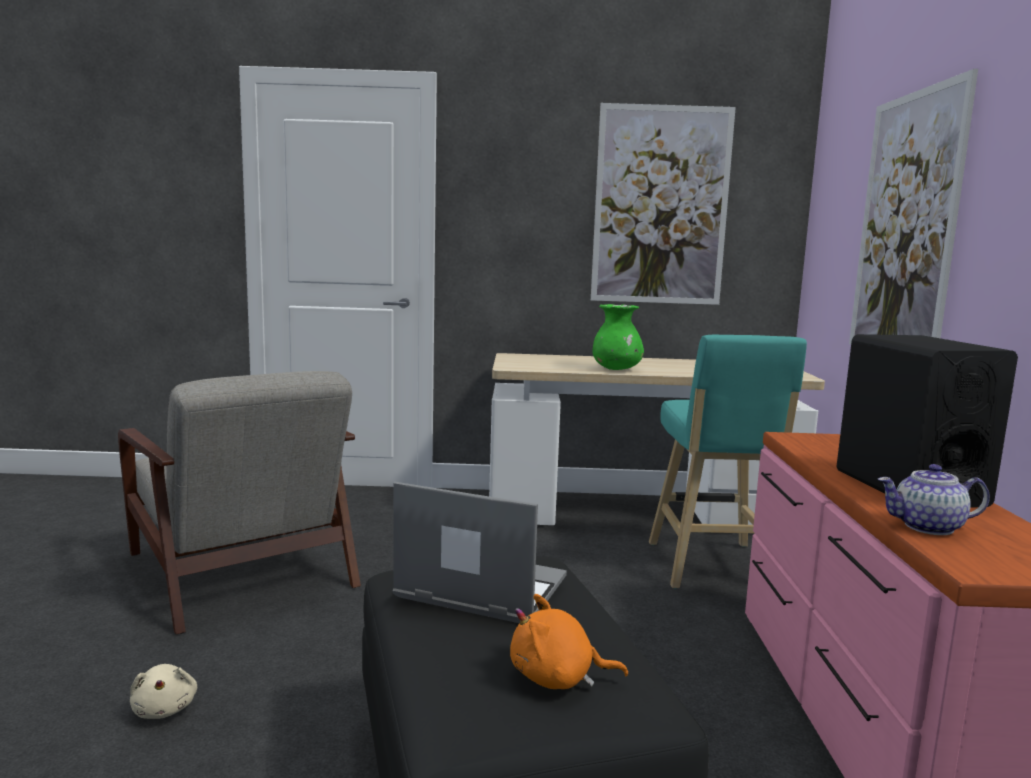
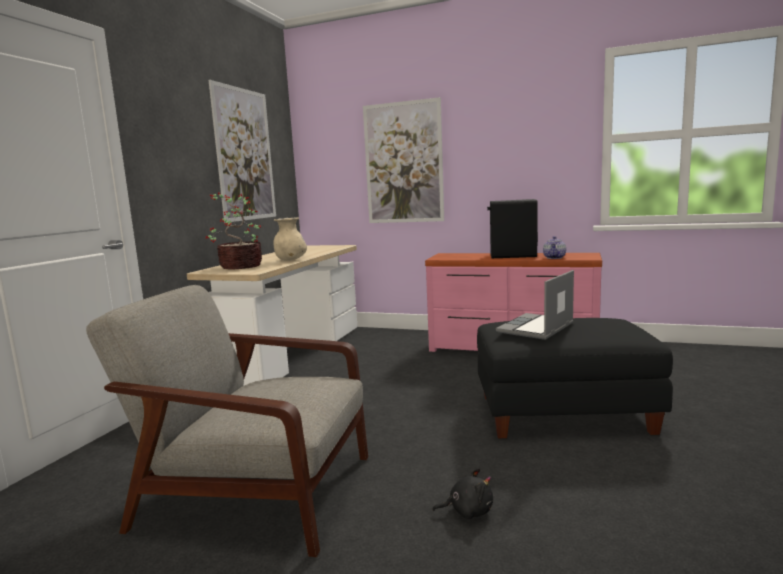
camera: 70 degrees left, 0 degrees up
grey armchair [118,371,361,634] -> grey armchair turned 150 degrees counterclockwise [86,285,368,557]
beige plush toy [130,664,197,719] -> black plush toy [432,468,493,519]
orange plush toy [510,594,628,689] -> none
green vase [592,304,644,370] -> beige vase [273,217,307,261]
turquoise stool [649,335,807,589] -> none
none -> potted plant [206,192,262,269]

